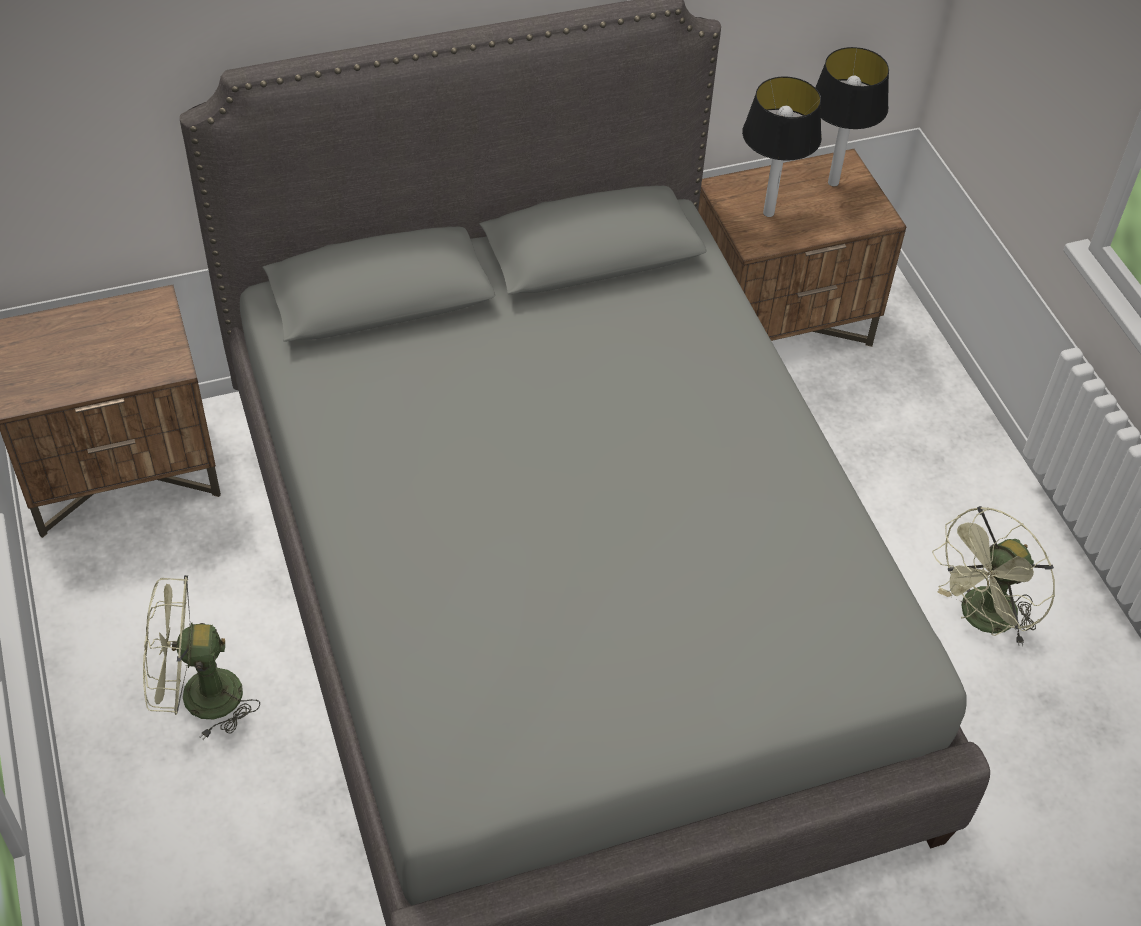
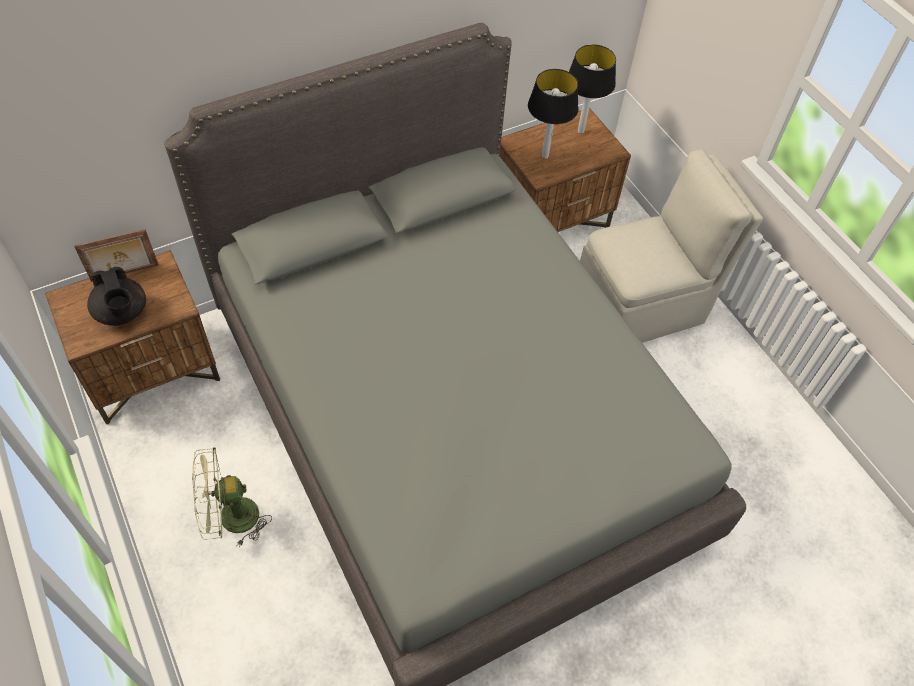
camera: 10 degrees left, 5 degrees up
green fan [932,506,1055,646] -> none
none -> picture frame [74,229,159,282]
none -> black teapot [87,267,146,326]
none -> beige chair [580,149,763,343]

